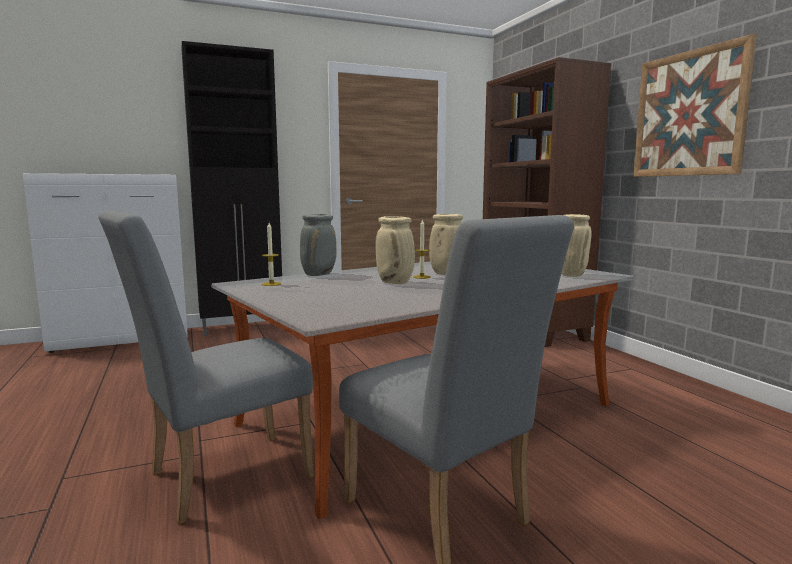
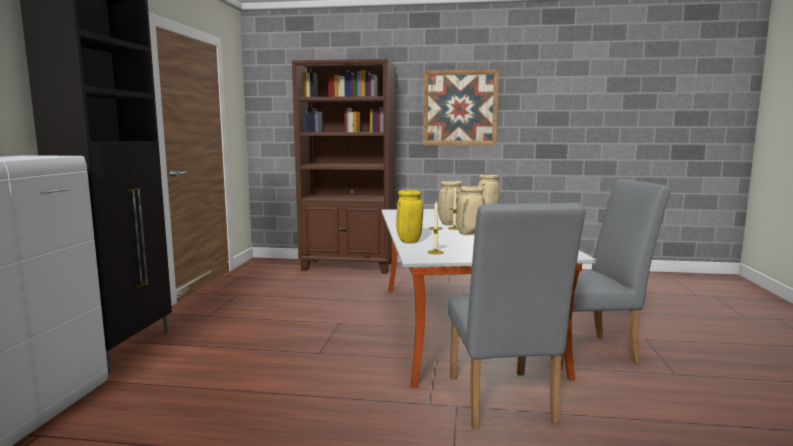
camera: 60 degrees left, 0 degrees up
grey vase [300,214,337,276] -> yellow vase [396,190,423,243]

